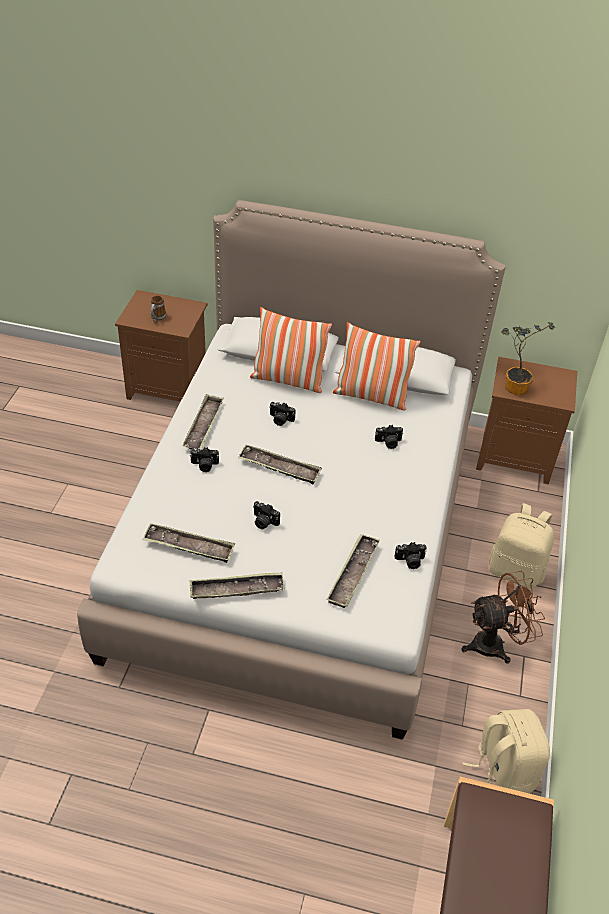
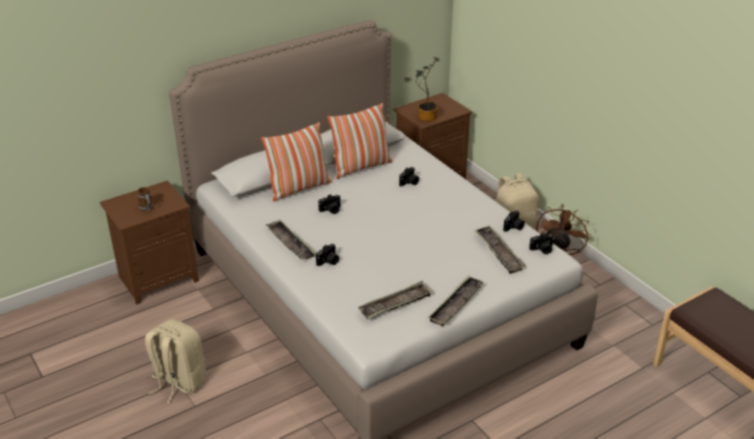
camera: 45 degrees left, 10 degrees down
tray [238,444,322,484] -> none
camera [253,501,280,529] -> camera moved to [529,233,554,254]
beige backpack [462,709,550,794] -> beige backpack moved to [145,319,206,403]

